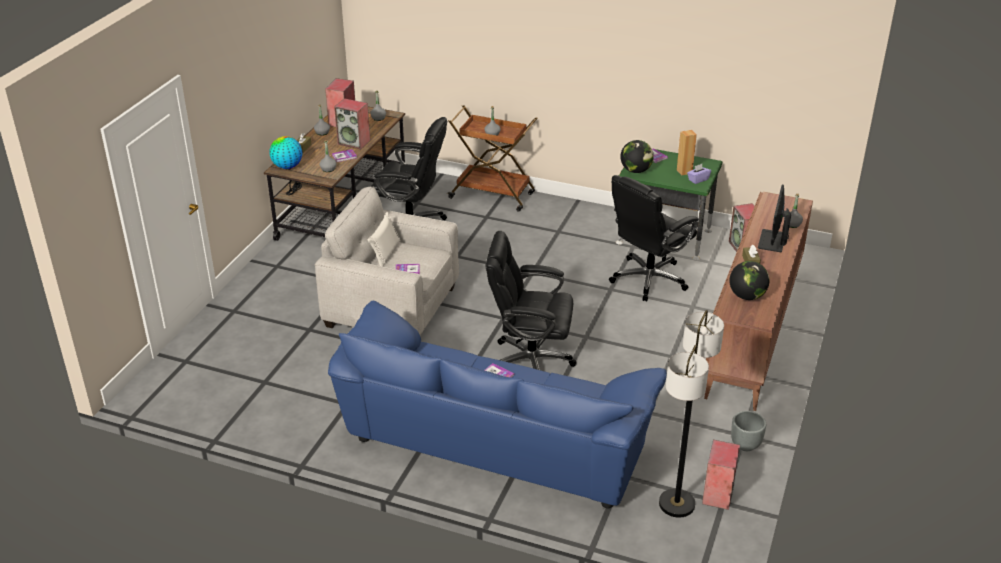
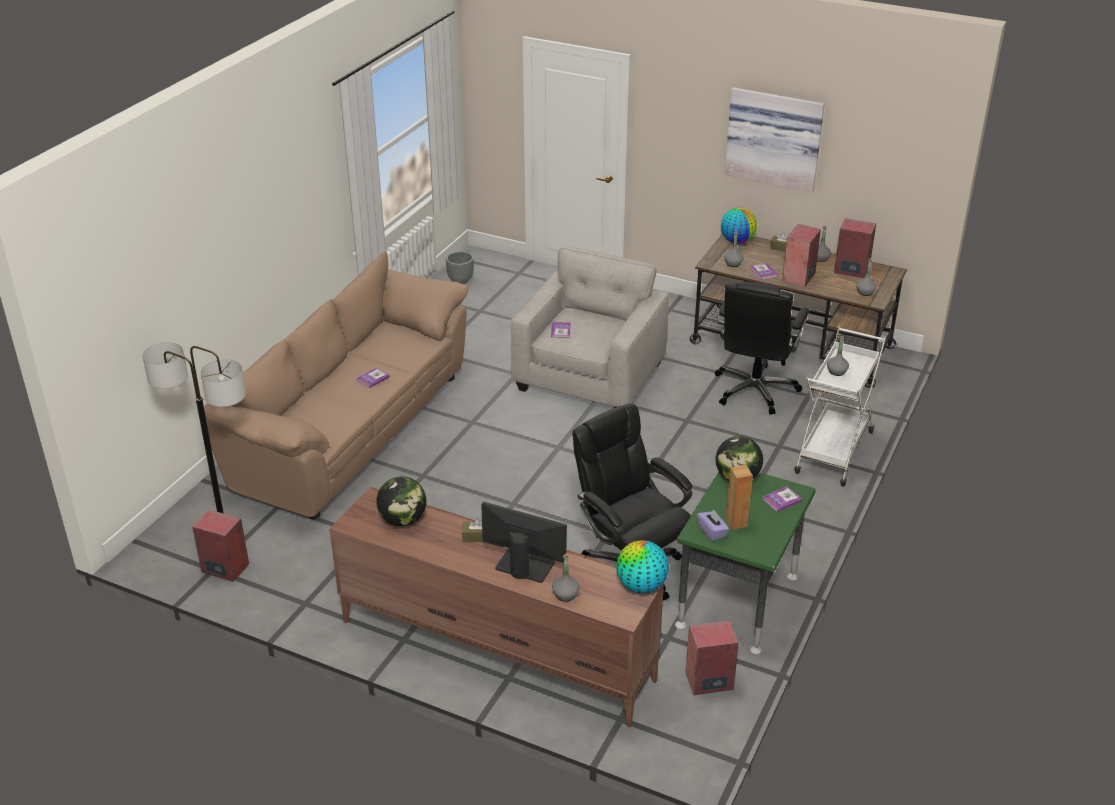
camera: 95 degrees right, 0 degrees up
blue sofa [328,301,667,508] -> beige sofa [204,251,469,519]
white pillow [368,212,400,267] -> none
brown cart [446,105,538,212] -> white cart [794,325,886,487]
black office chair [485,231,577,370] -> none
grey planter [731,411,766,451] -> grey planter moved to [446,251,474,284]
none -> globe [616,540,669,593]
none -> picture [725,87,824,192]

